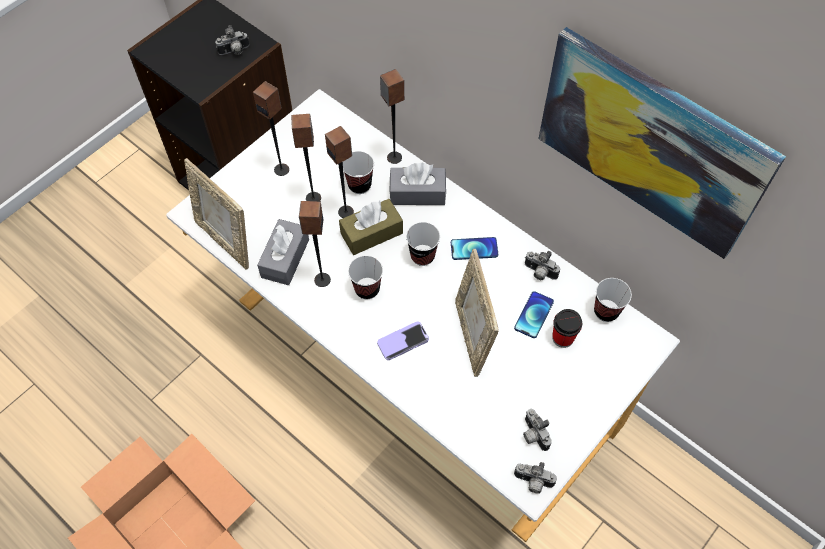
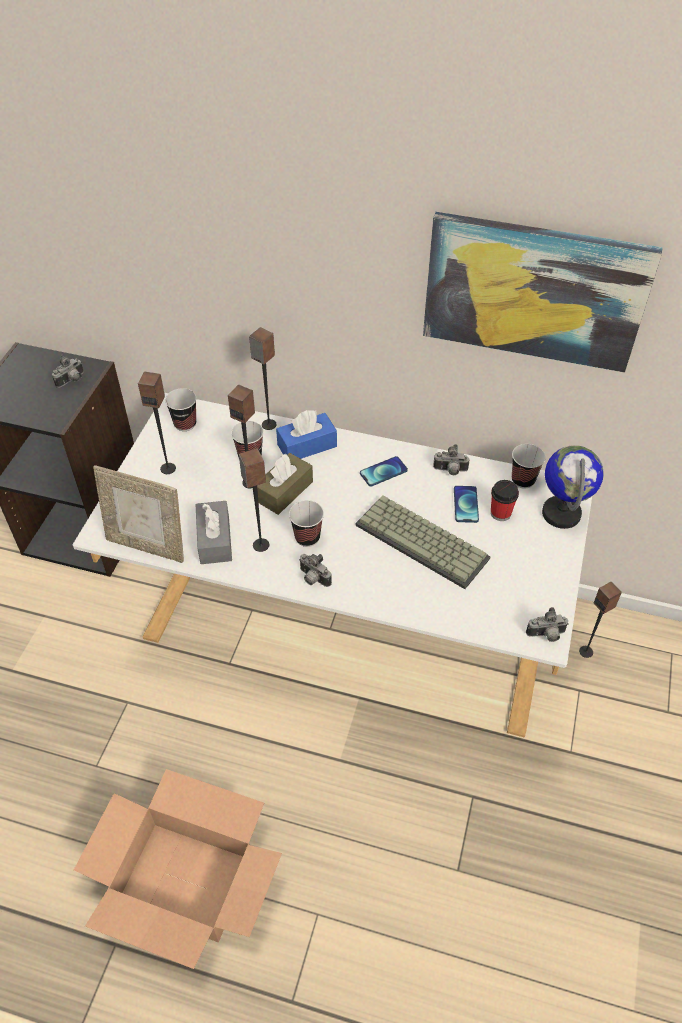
camera: 25 degrees left, 10 degrees down
speaker [291,114,321,201] -> speaker moved to [579,581,622,658]
phone [377,321,429,360] -> none
grey tissue box [389,163,446,205] -> blue tissue box [276,410,337,459]
cup [406,222,440,266] -> cup moved to [165,388,197,431]
picture frame [455,249,499,377] -> keyboard [356,496,491,589]
camera [523,409,552,451] -> camera moved to [299,554,332,587]
none -> globe [542,445,604,529]

